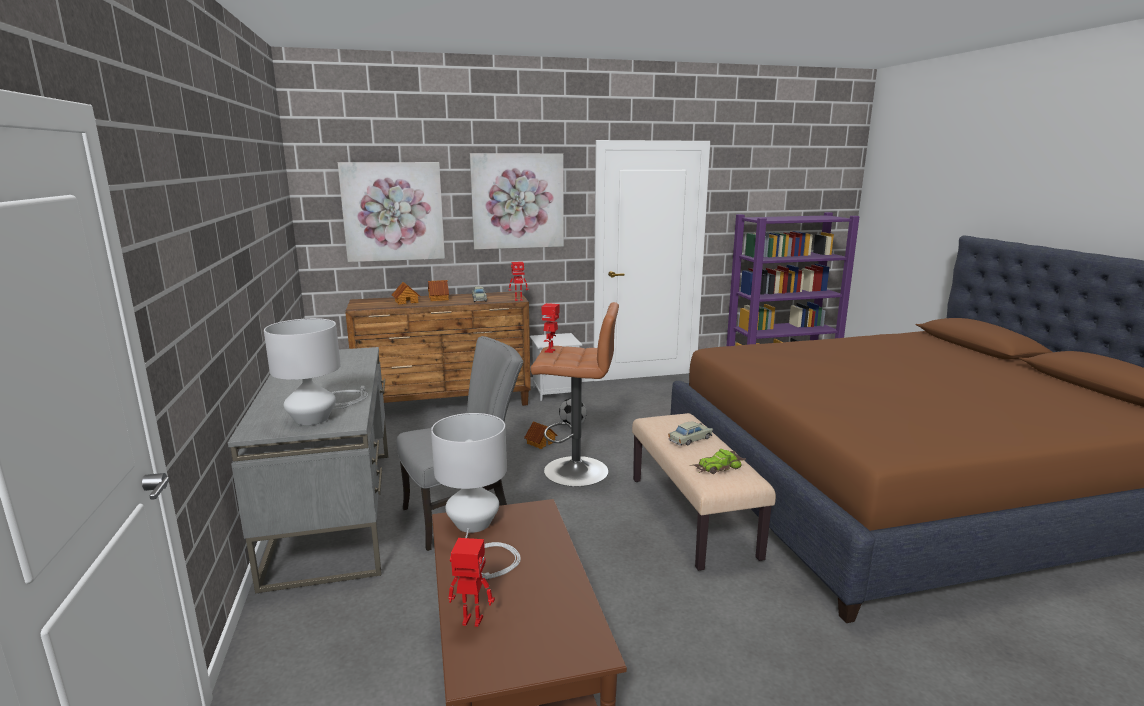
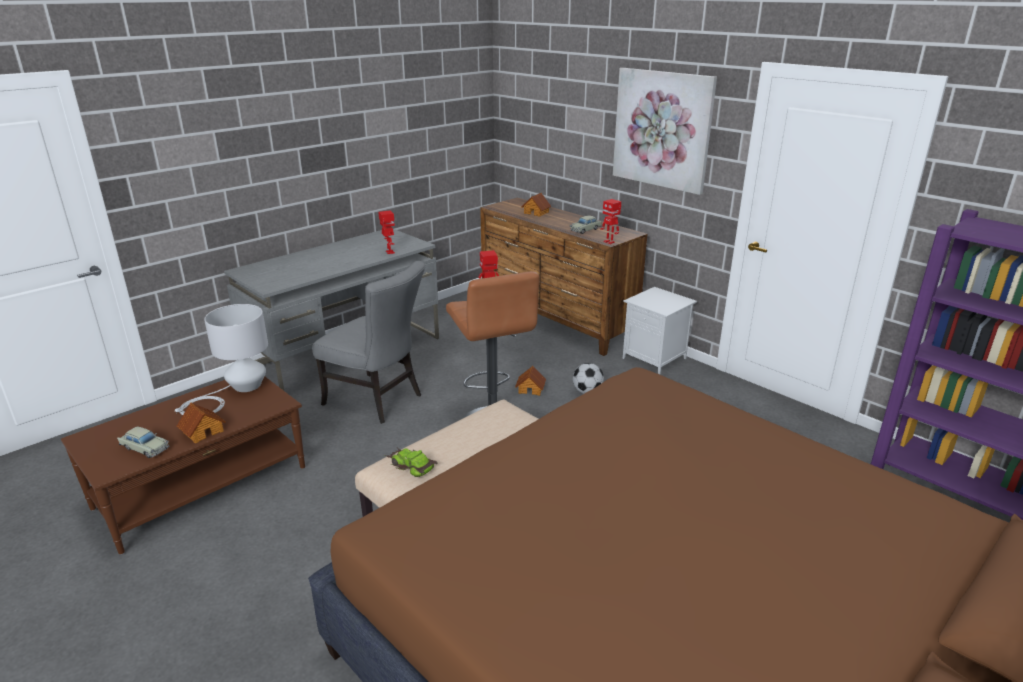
camera: 60 degrees right, 10 degrees up
white table lamp [264,318,368,425] -> none
picture [338,162,445,262] -> none
toy house [428,280,449,301] -> toy house moved to [177,403,226,443]
toy robot [448,538,495,627] -> toy robot moved to [379,210,395,254]
beige toy car [668,422,713,446] -> beige toy car moved to [117,427,169,458]

